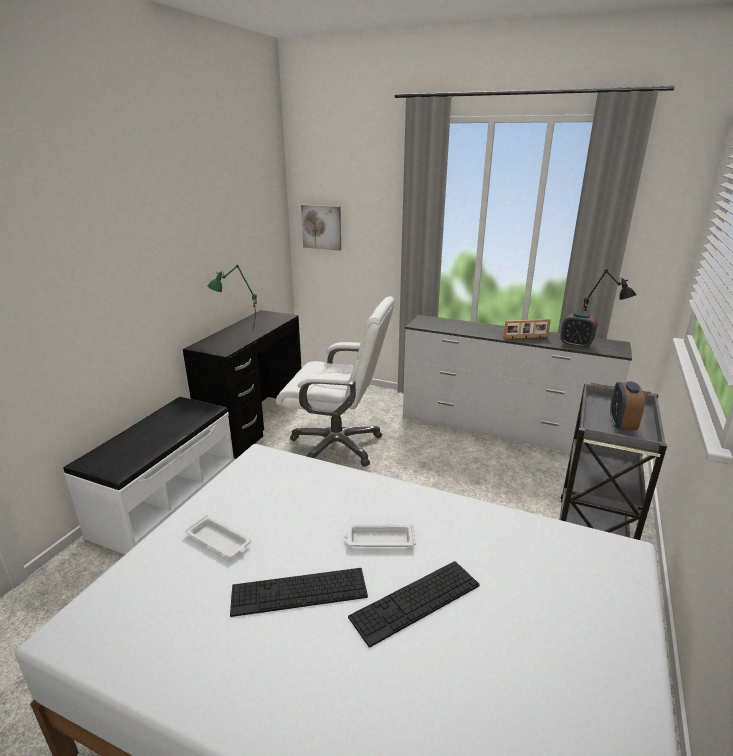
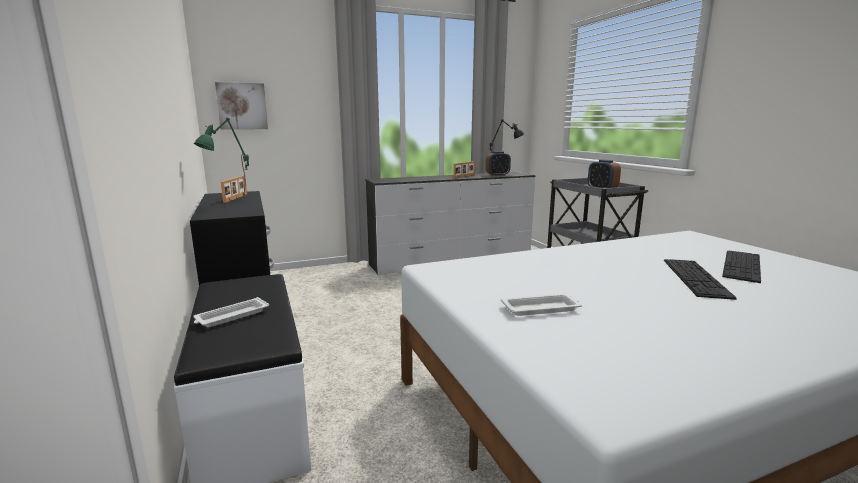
camera: 45 degrees left, 10 degrees down
keyboard [230,568,368,617] -> keyboard moved to [722,250,761,283]
white office chair [276,296,395,466] -> none
white tray [344,524,415,547] -> white tray moved to [193,297,269,327]
none -> picture frame [221,176,247,203]

